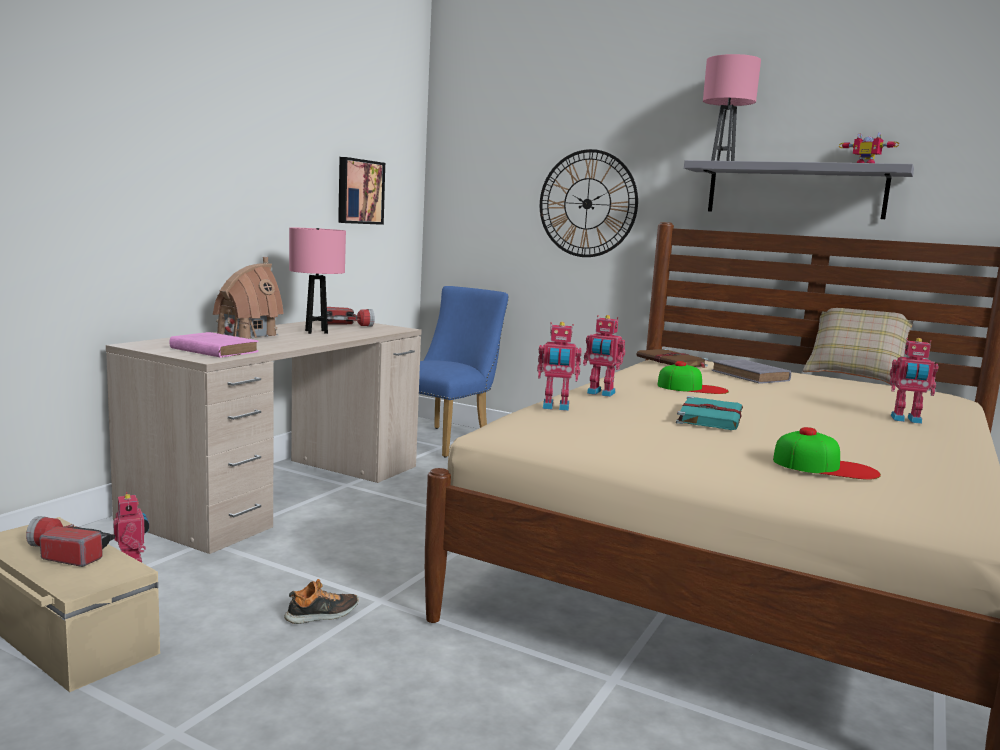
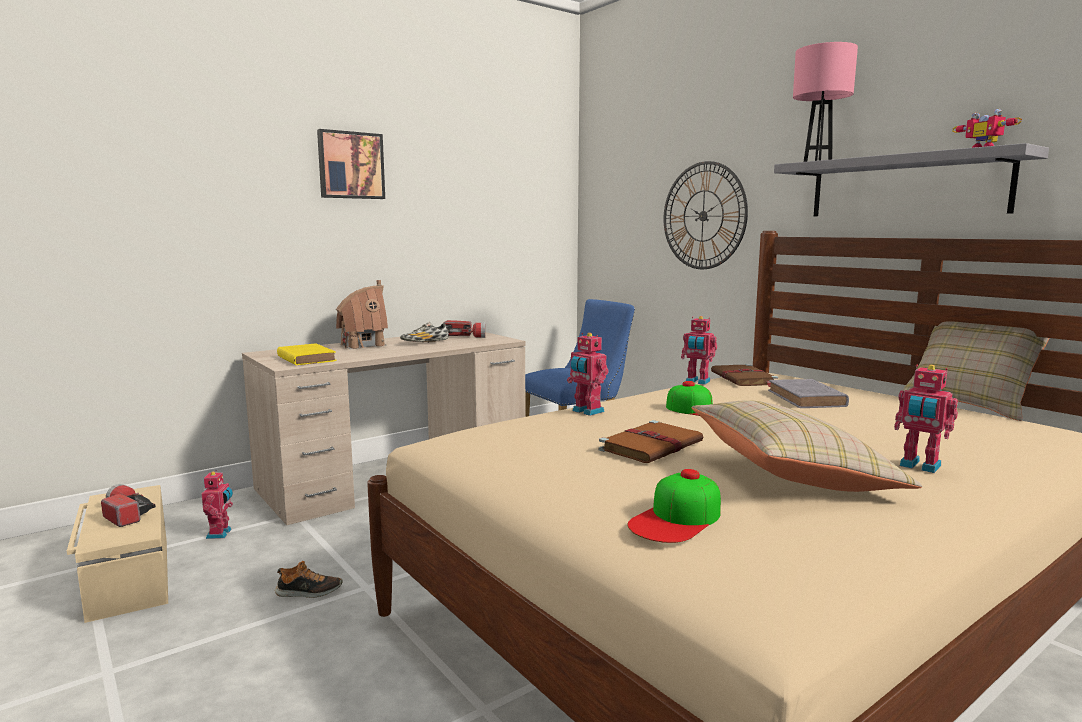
camera: 25 degrees right, 0 degrees up
pink book [170,332,259,358] -> yellow book [277,343,336,366]
pink table lamp [289,227,346,334] -> shoe [400,322,449,343]
picture [338,157,385,225] -> picture moved to [317,129,385,199]
toy robot [537,322,582,411] -> toy robot moved to [681,316,717,385]
turquoise book [676,396,743,430] -> brown book [598,420,703,463]
cap [773,427,881,480] -> cap turned 90 degrees clockwise [627,469,721,543]
none -> beige pillow [692,400,922,492]

